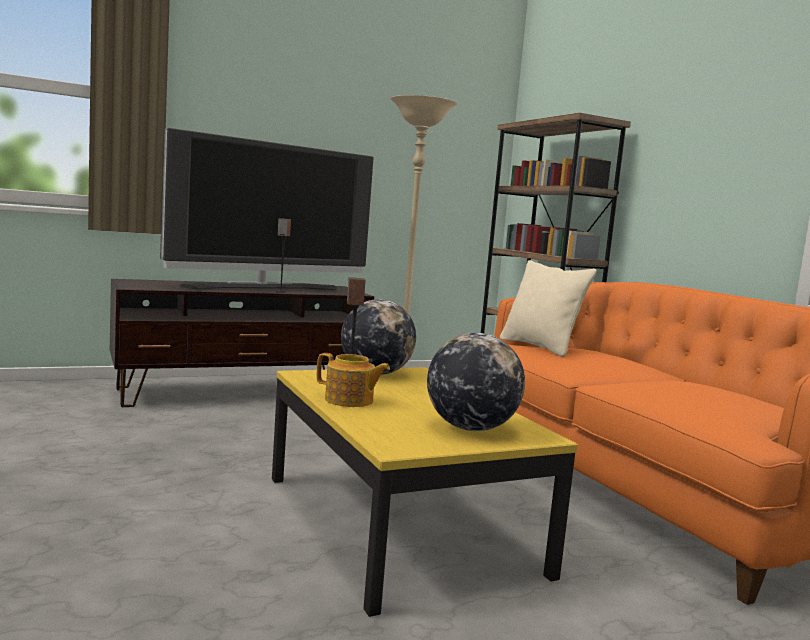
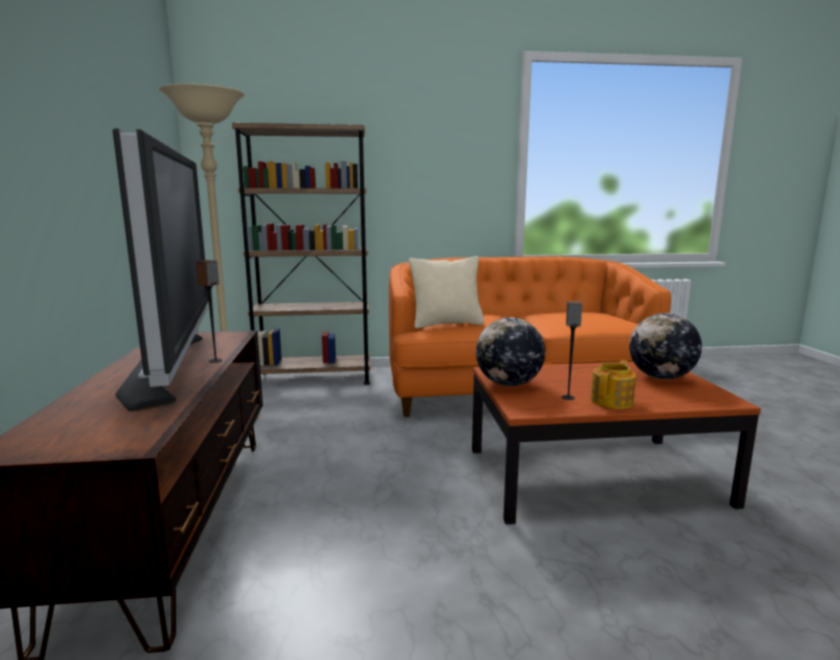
camera: 70 degrees left, 5 degrees up
yellow coffee table [272,367,578,617] -> brown coffee table [472,362,761,524]

